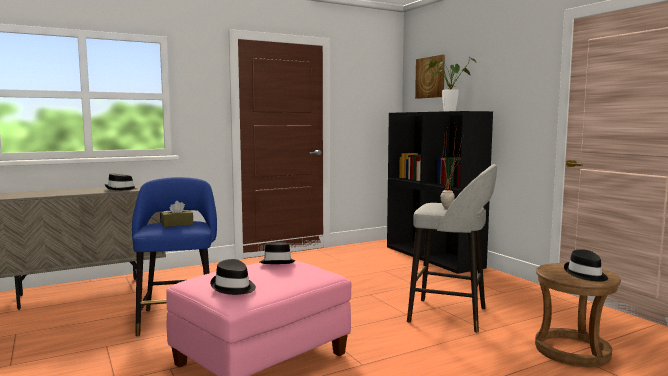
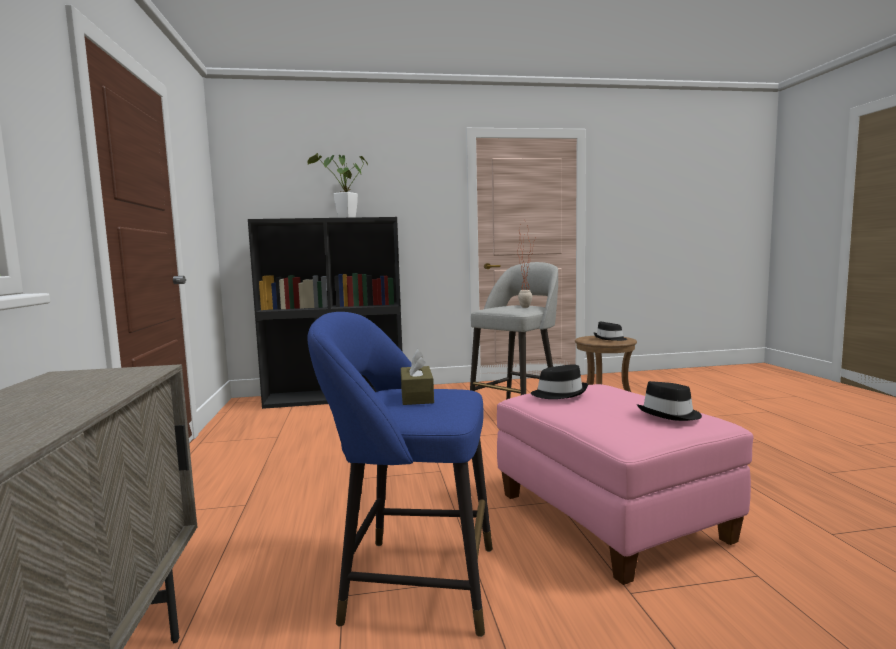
camera: 70 degrees left, 0 degrees up
black hat [105,173,139,190] -> none
picture [415,55,445,99] -> none

